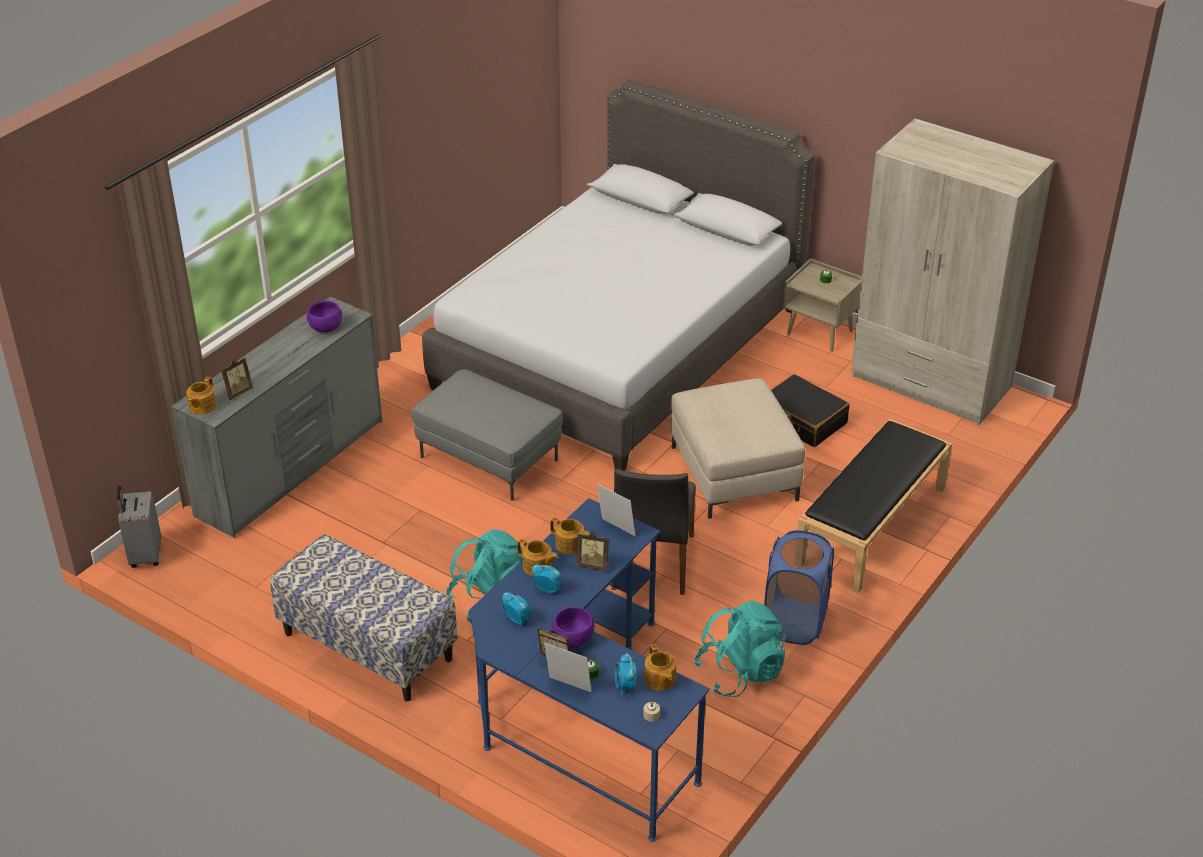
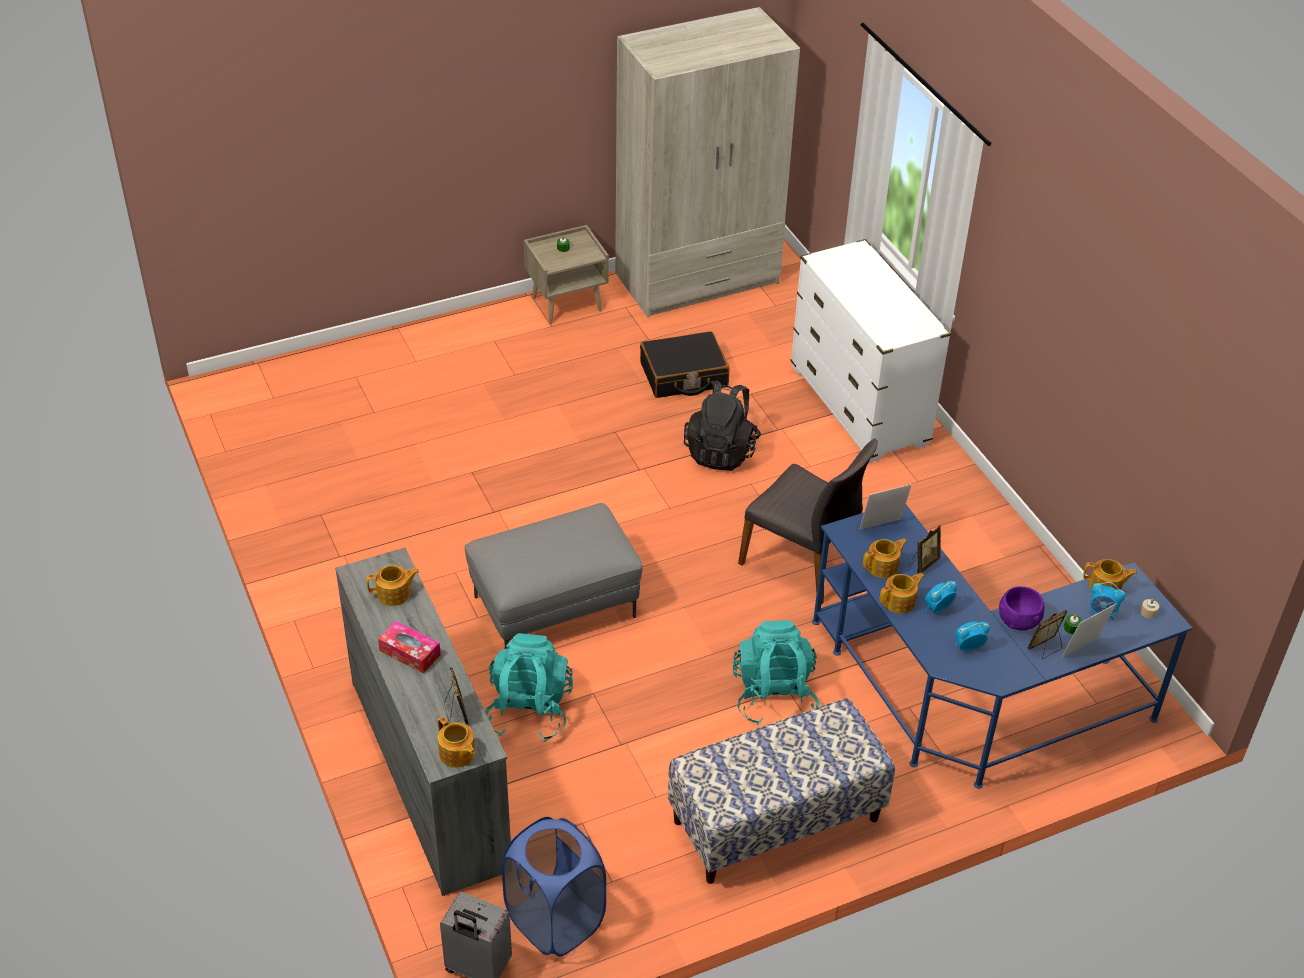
camera: 60 degrees left, 5 degrees up
purple bowl [307,301,342,333] -> teapot [366,565,419,606]
grey bed [422,79,815,471] -> none
beige ottoman [671,378,805,519] -> black backpack [684,380,761,471]
turquoise backpack [694,600,786,697] -> turquoise backpack moved to [485,633,573,742]
blue laundry basket [764,530,834,645] -> blue laundry basket moved to [502,817,606,957]
black bench [797,419,952,593] -> white dresser [790,239,951,463]
none -> tissue box [378,621,441,673]

